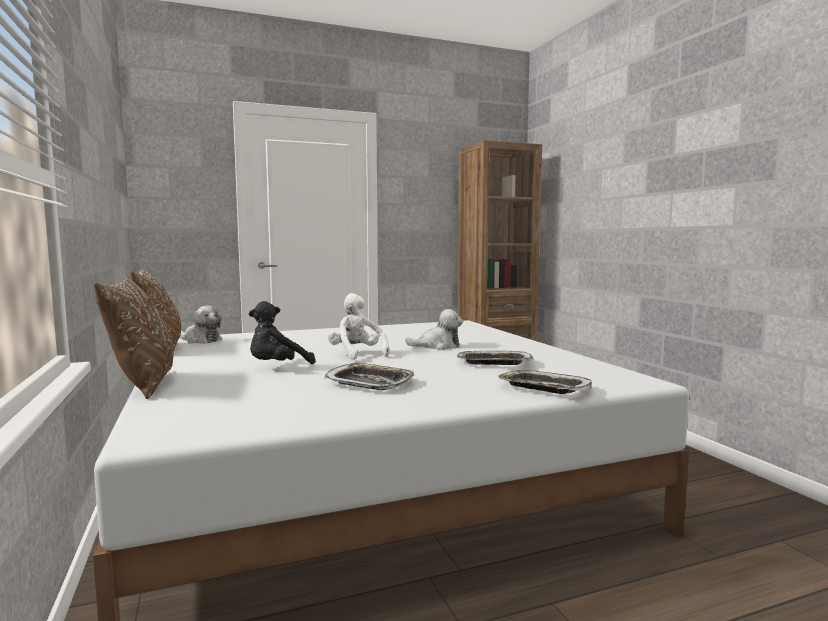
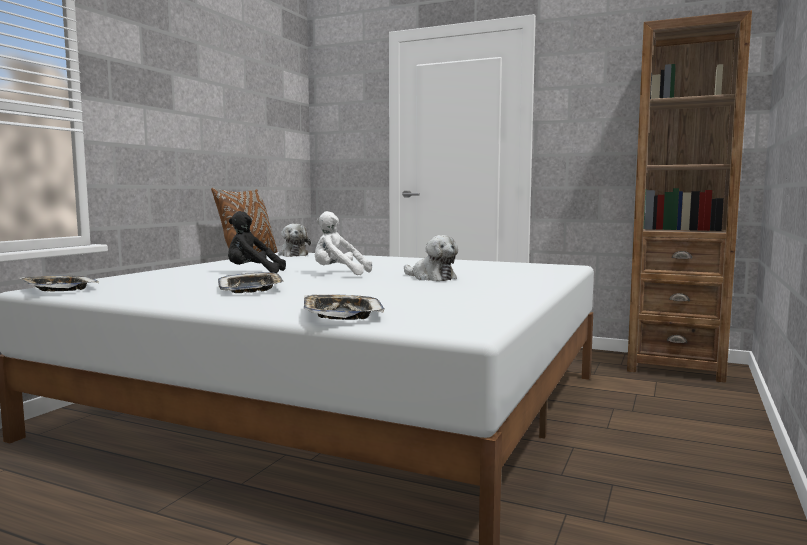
camera: 45 degrees right, 0 degrees up
brown pillow [94,276,173,399] -> none
white plush toy [328,293,390,360] -> white plush toy turned 90 degrees counterclockwise [315,211,372,275]
tray [456,351,535,365] -> tray moved to [19,276,99,292]

